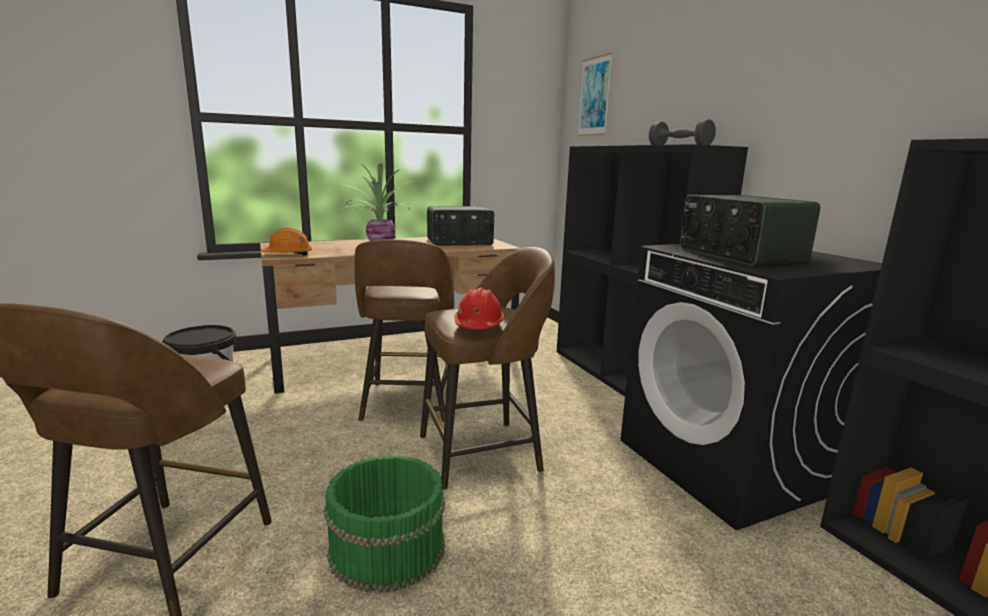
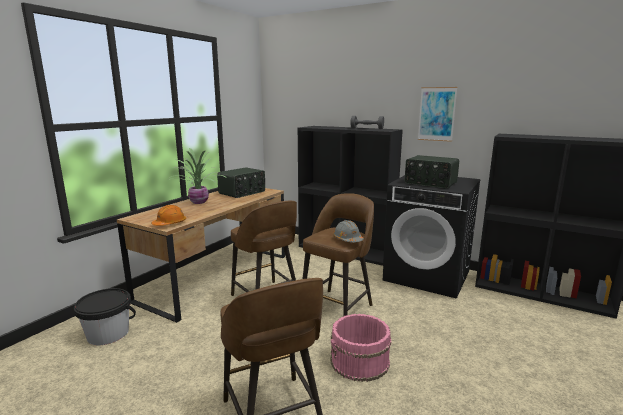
camera: 35 degrees left, 0 degrees up
green bucket [324,455,445,593] -> pink bucket [330,314,391,382]
red hard hat [454,288,504,329] -> grey hard hat [333,220,363,242]
picture [578,53,613,136] -> picture moved to [418,87,457,142]

